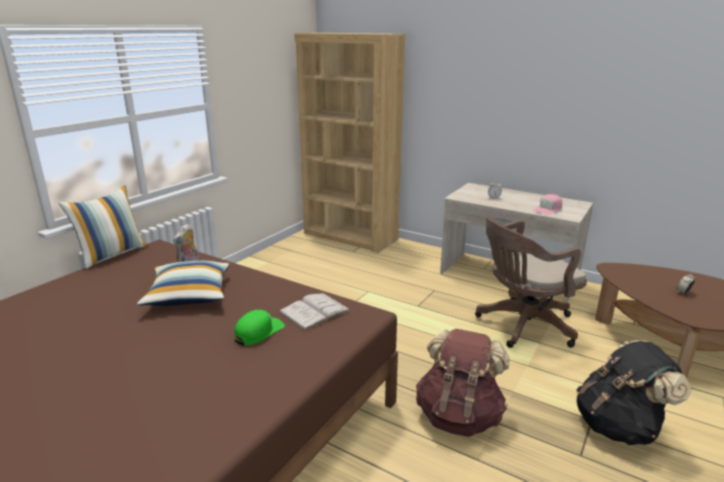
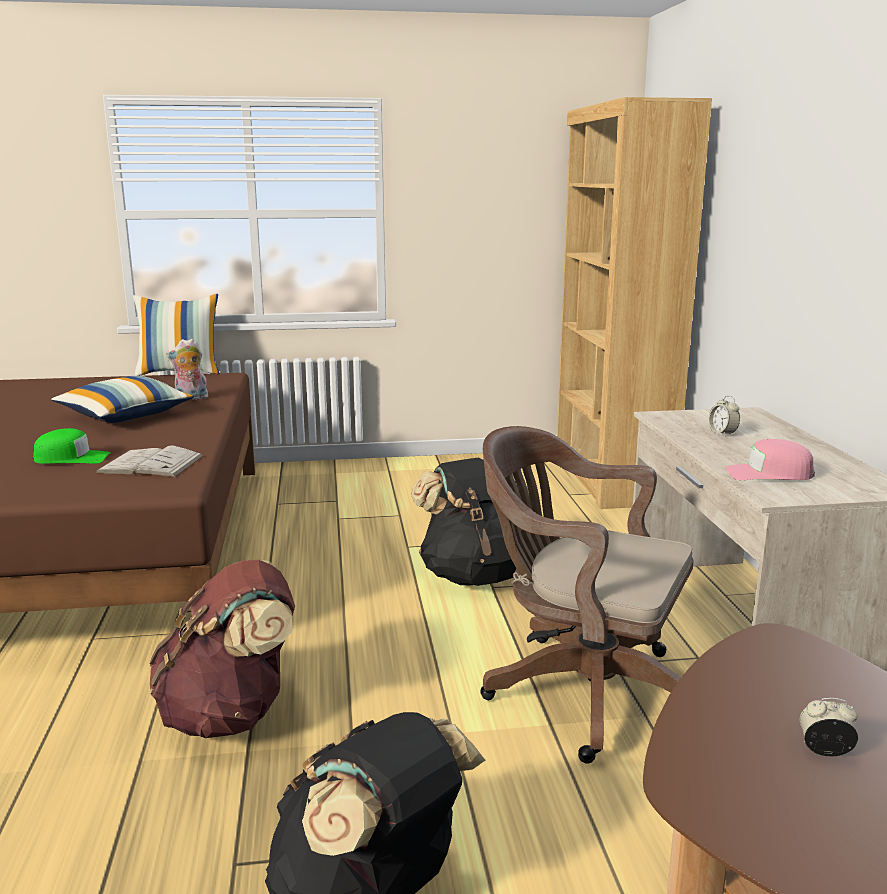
camera: 50 degrees right, 5 degrees down
none -> black backpack [411,457,517,586]

